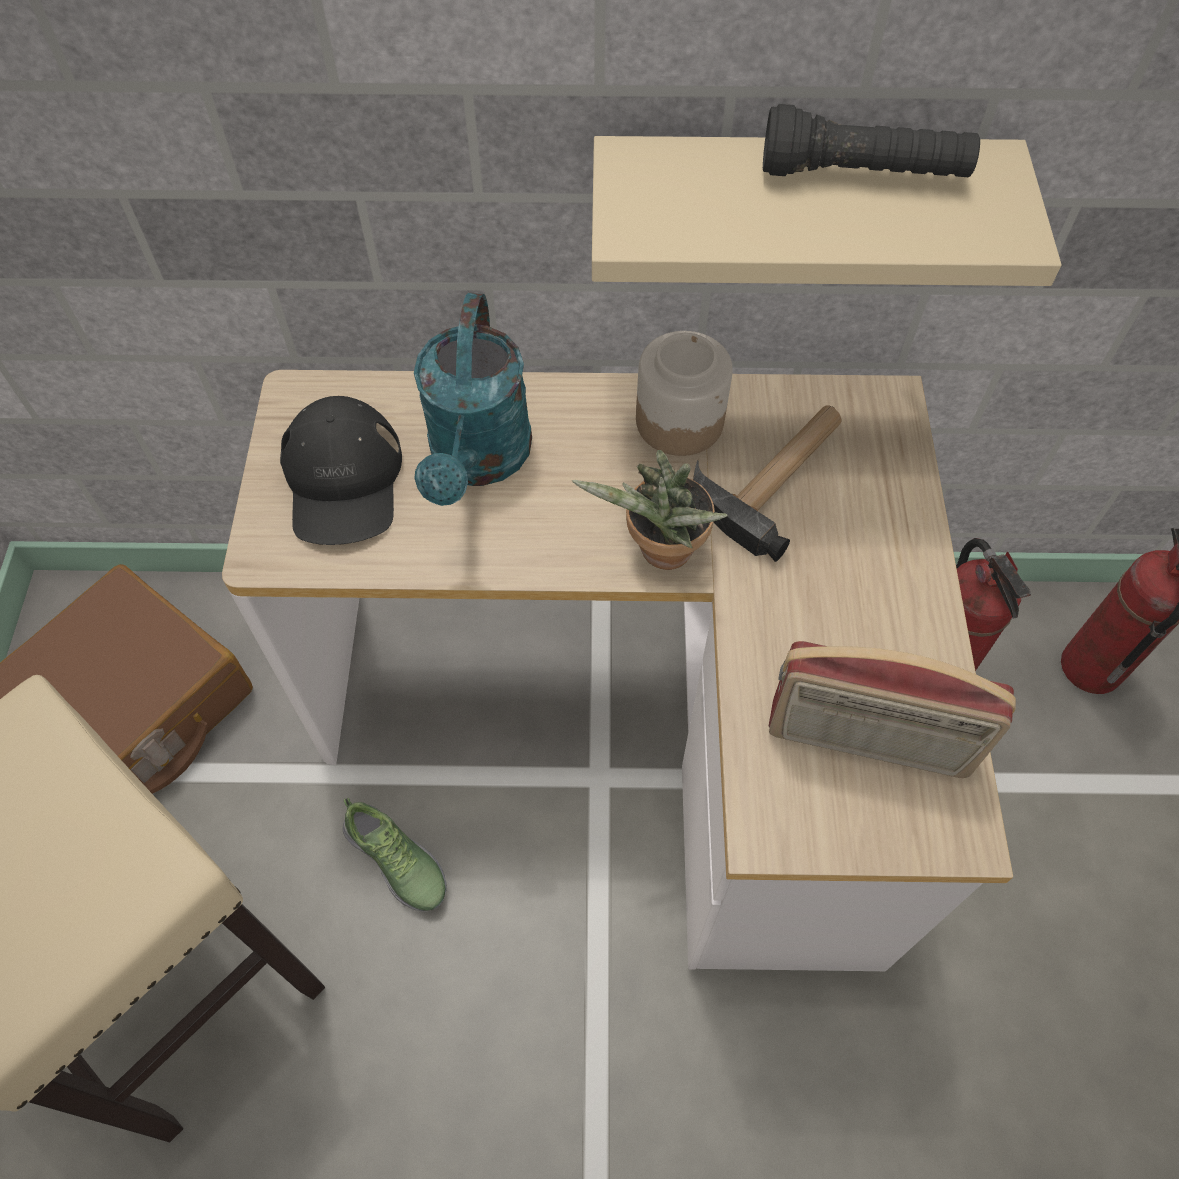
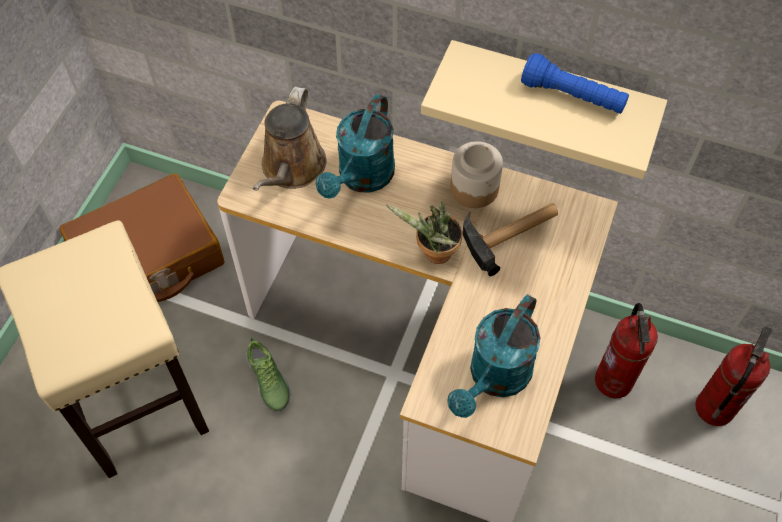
camera: 20 degrees right, 0 degrees up
black cap [280,396,402,545] -> brown watering can [253,87,327,191]
black flashlight [763,104,980,177] -> blue flashlight [521,53,629,114]
radio [769,641,1016,778] -> turquoise watering can [447,294,541,418]

